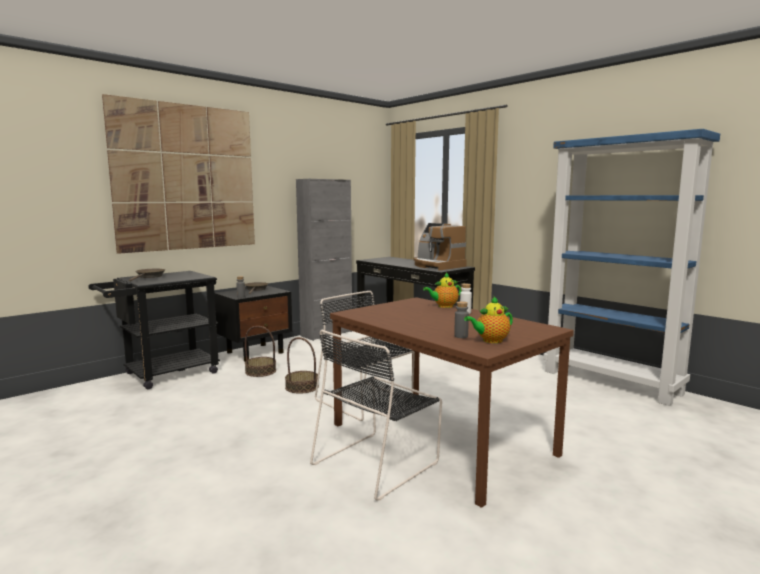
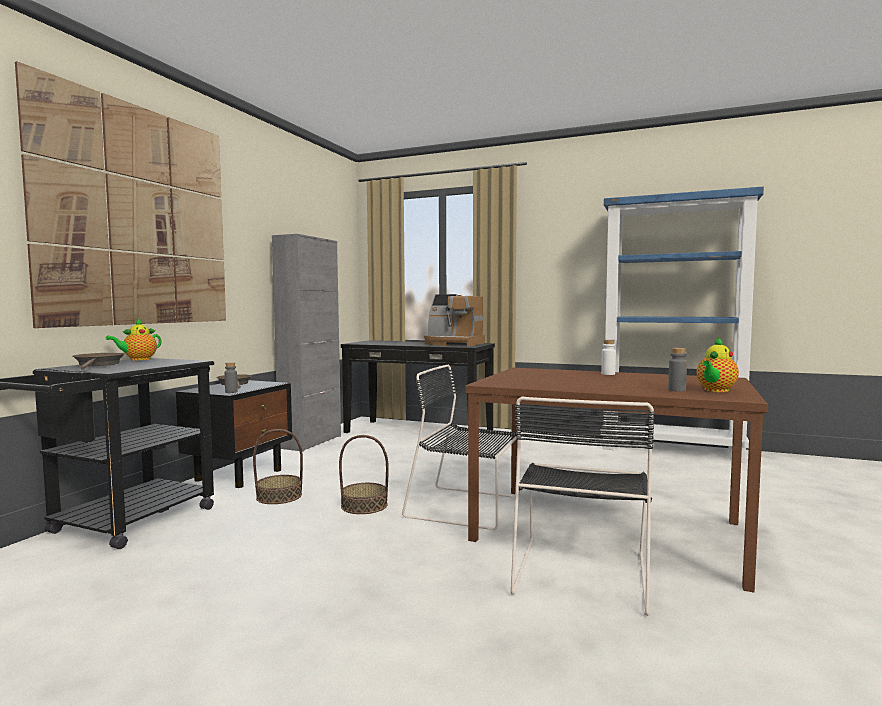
camera: 25 degrees left, 5 degrees down
teapot [423,272,461,308] -> teapot moved to [105,318,161,360]

